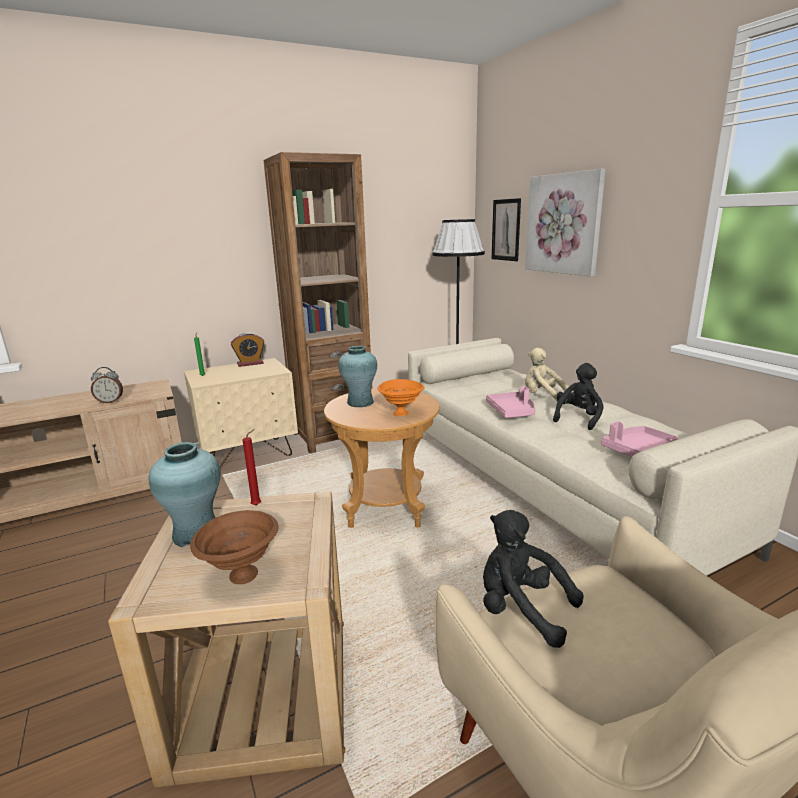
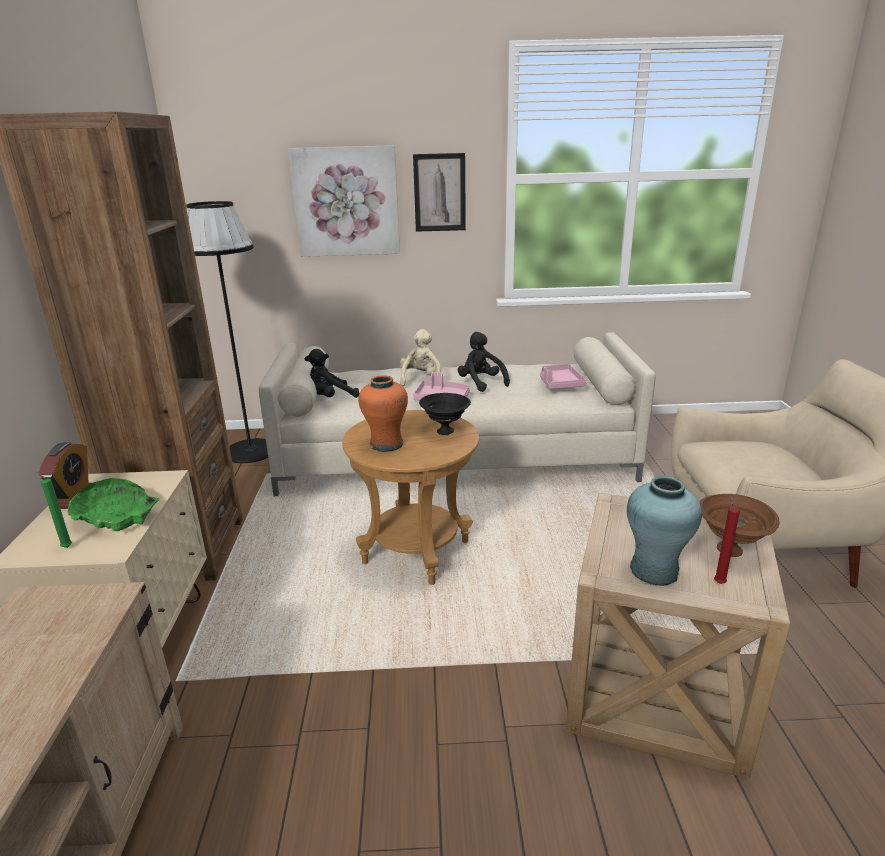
camera: 65 degrees left, 5 degrees up
alarm clock [91,367,123,404] -> none
red candle [243,429,261,506] -> red candle moved to [714,495,740,584]
turquoise vase [338,346,377,407] -> orange vase [359,376,408,452]
orange bowl [378,379,425,416] -> black bowl [419,393,471,435]
black plush toy [483,510,584,648] -> black plush toy moved to [305,349,359,398]
picture [492,198,521,261] -> picture moved to [413,153,466,232]
beige plush toy [525,348,569,402] -> beige plush toy turned 135 degrees clockwise [400,329,441,386]
none -> green bowl [67,478,160,531]

